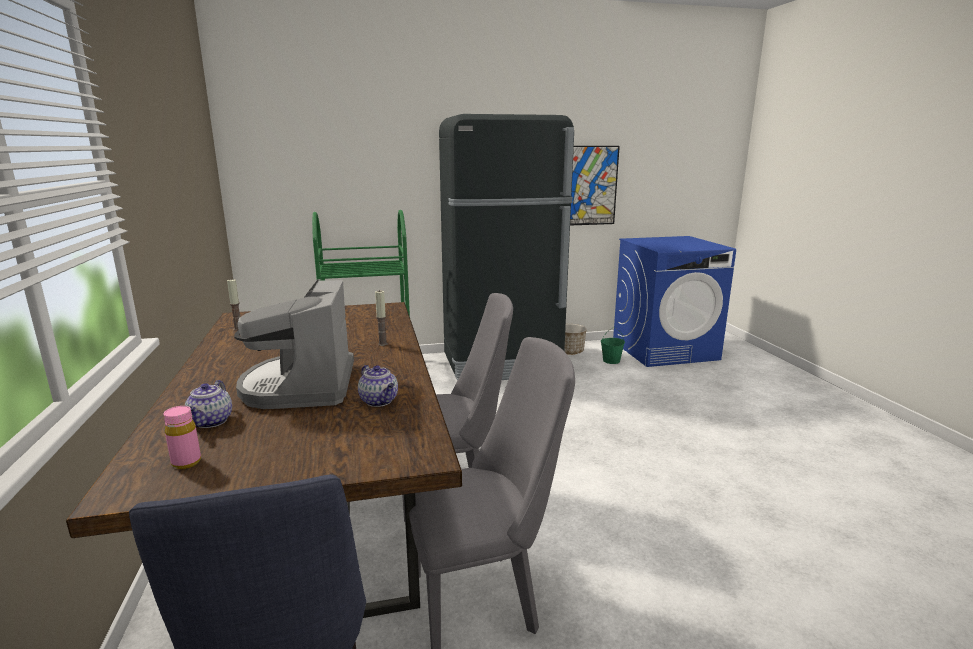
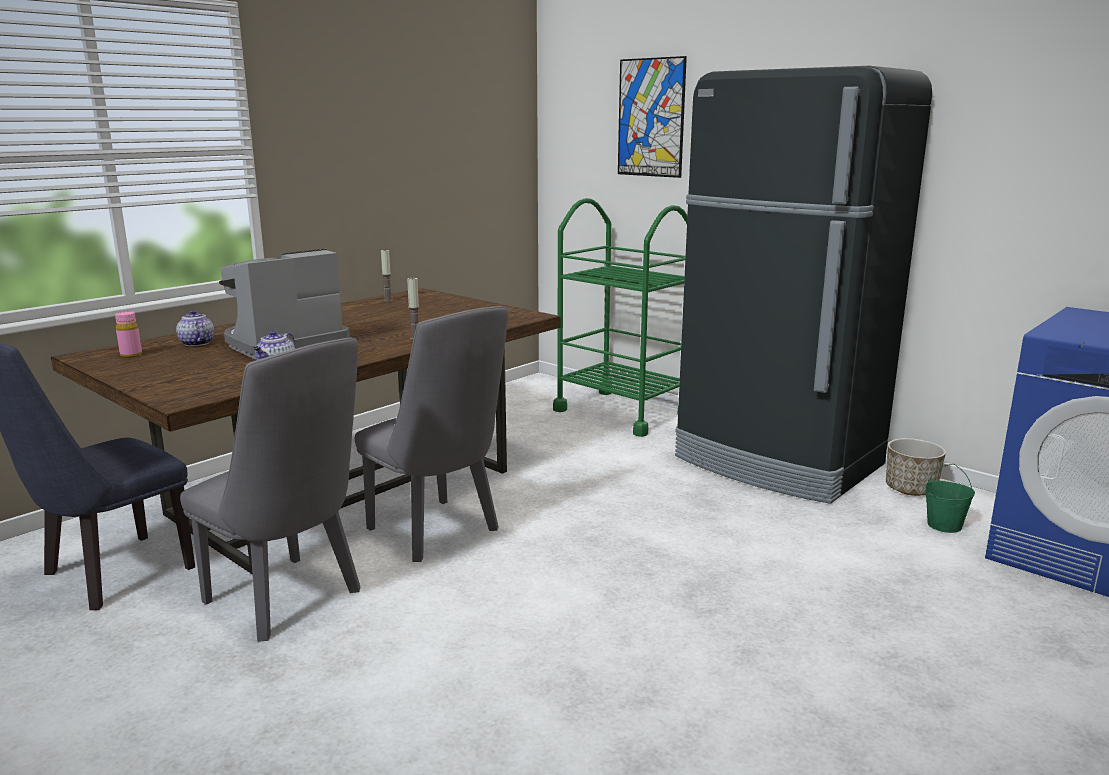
camera: 55 degrees right, 0 degrees up
teapot [185,380,232,428] -> teapot turned 90 degrees clockwise [176,310,214,346]
picture [570,146,620,225] -> picture moved to [618,56,687,178]

